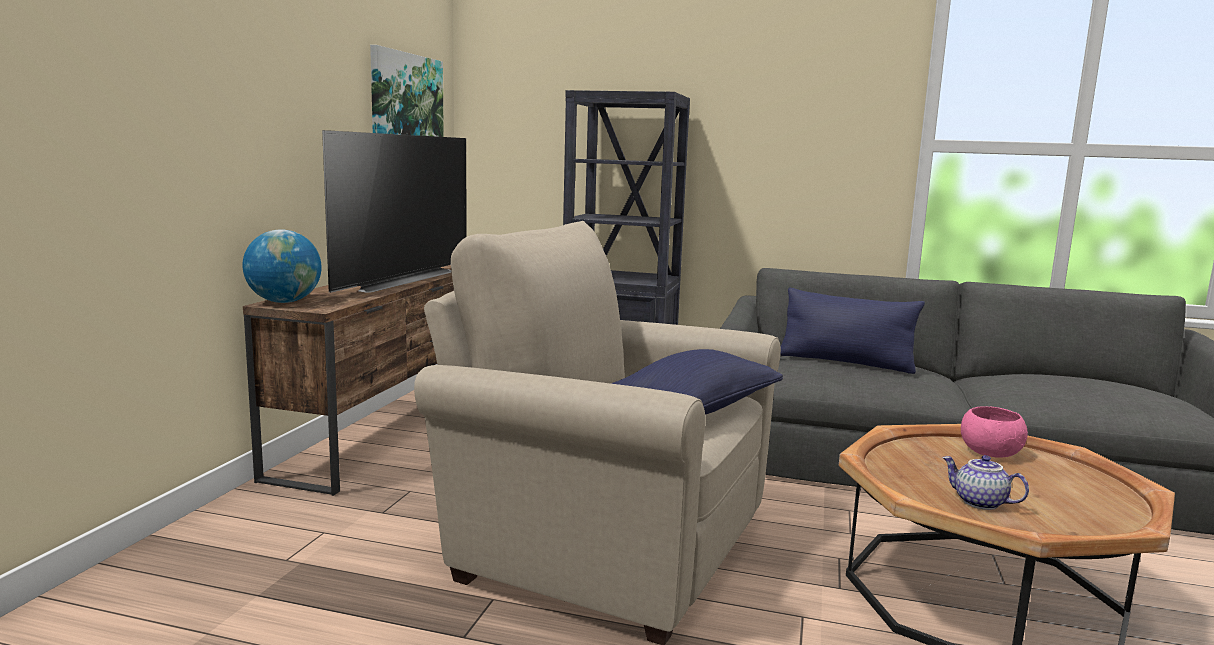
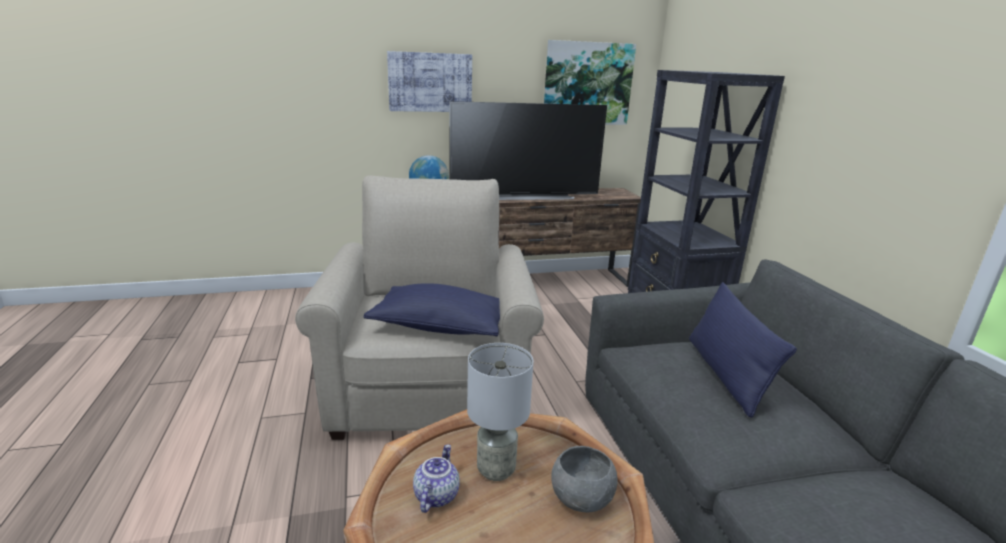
camera: 60 degrees right, 10 degrees up
pink bowl [961,407,1028,458] -> grey bowl [551,446,617,512]
none -> picture [387,51,472,112]
none -> grey table lamp [467,343,533,481]

